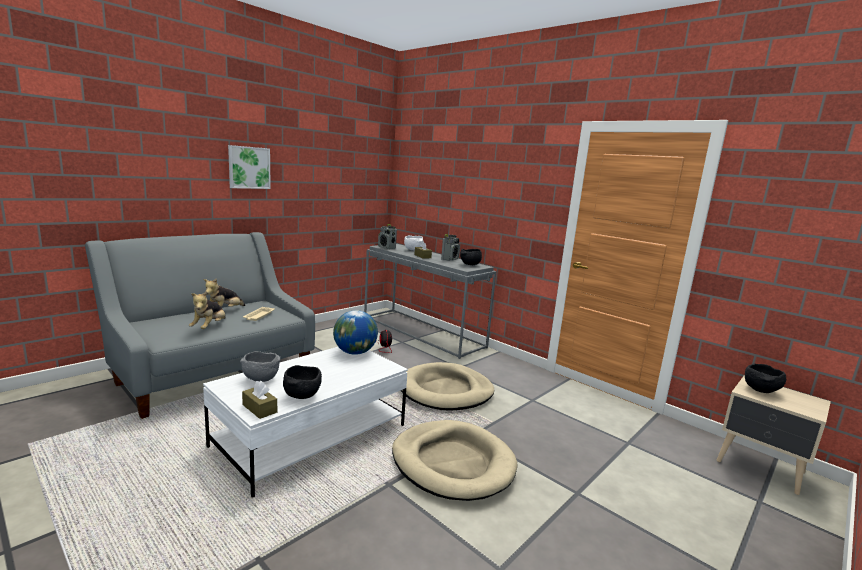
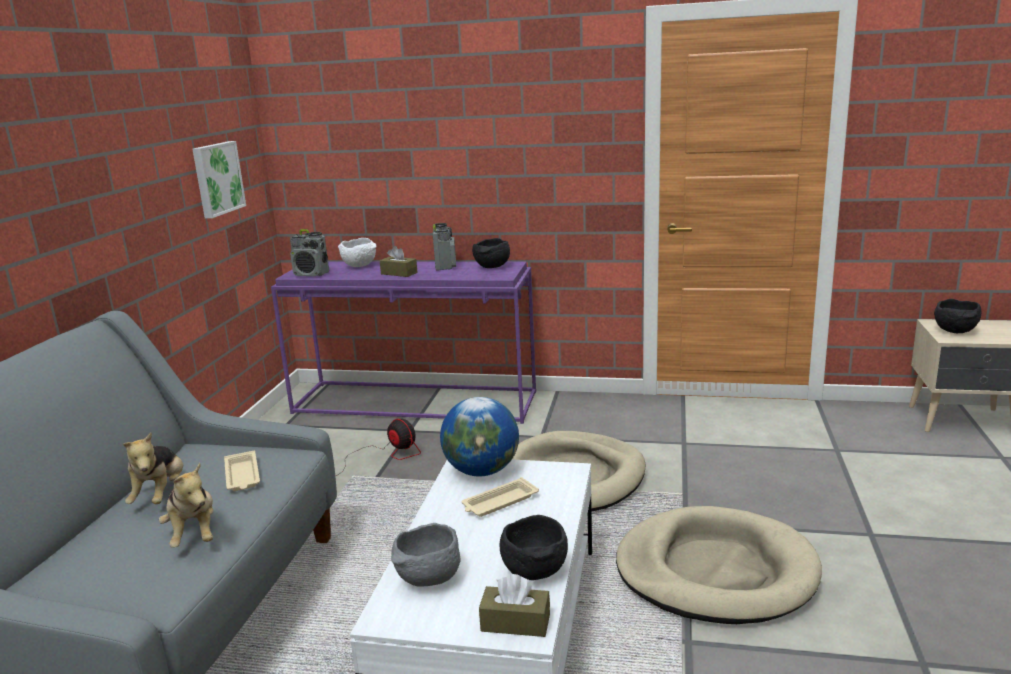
camera: 30 degrees left, 5 degrees up
picture [228,145,271,189] -> picture moved to [192,141,246,218]
grey console table [364,244,496,359] -> purple console table [271,262,536,424]
none -> beige tray [462,477,539,517]

